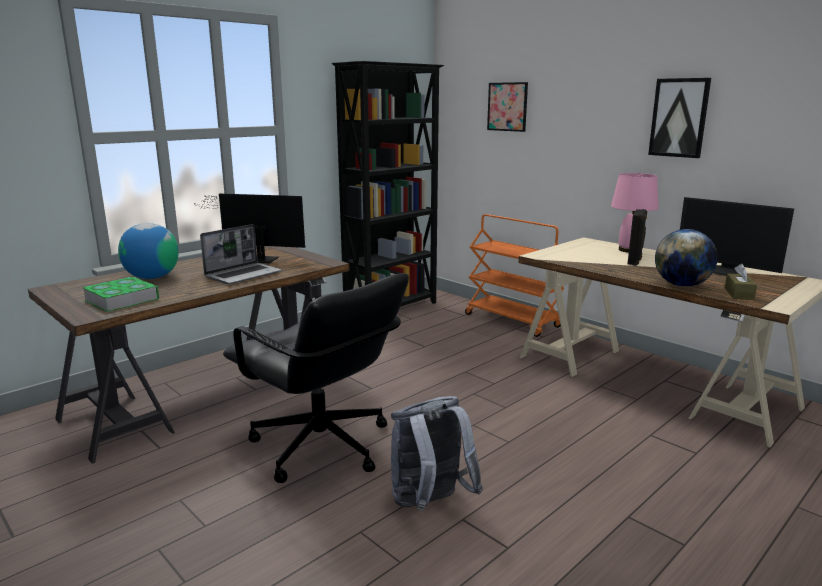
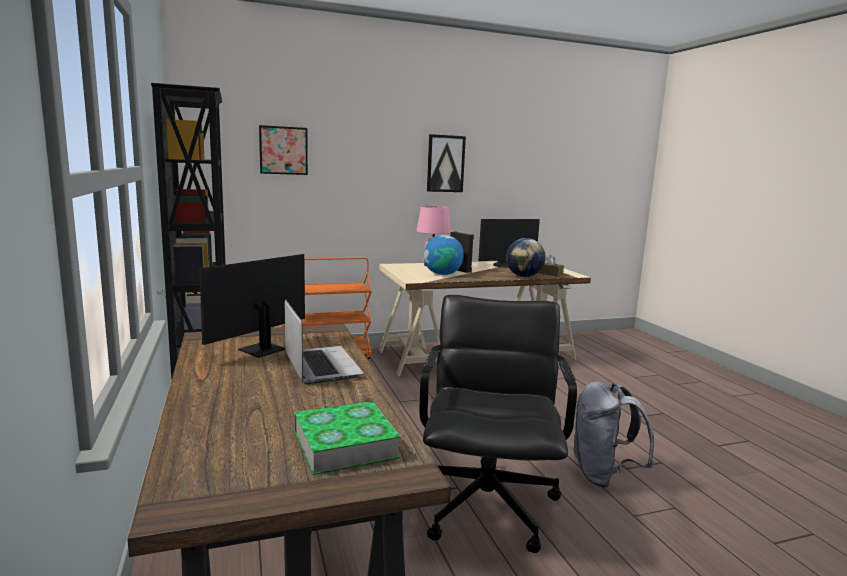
camera: 65 degrees left, 5 degrees down
globe [118,223,179,279] -> globe moved to [424,235,464,275]
black office chair [223,273,409,483] -> black office chair turned 60 degrees counterclockwise [419,295,577,553]

